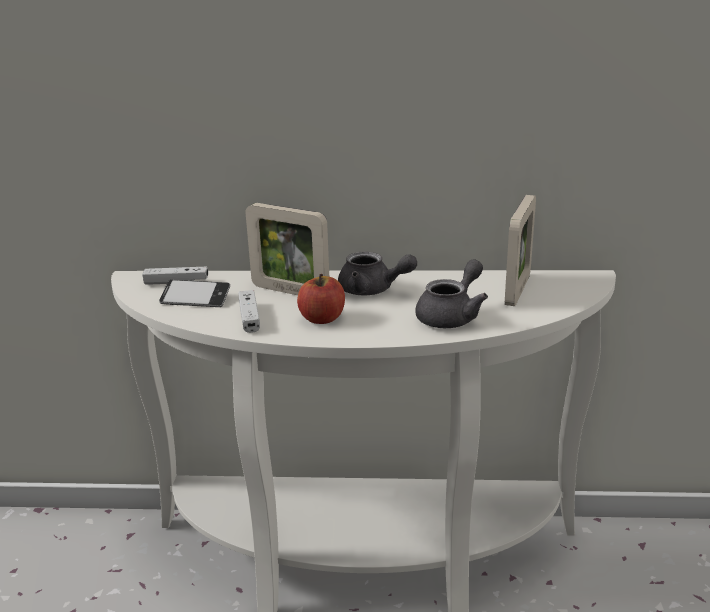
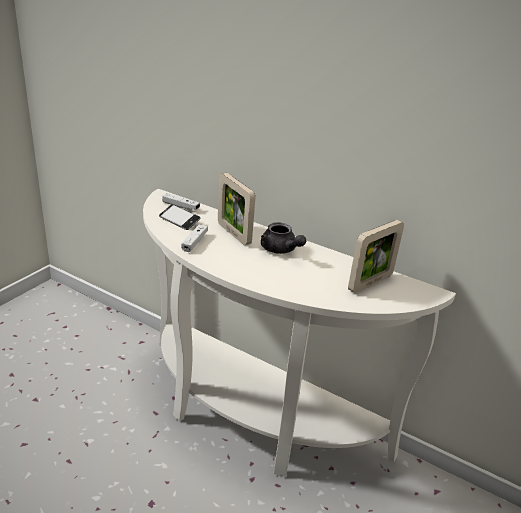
camera: 25 degrees right, 5 degrees up
apple [297,274,345,324] -> none
grey teapot [415,260,488,328] -> none

